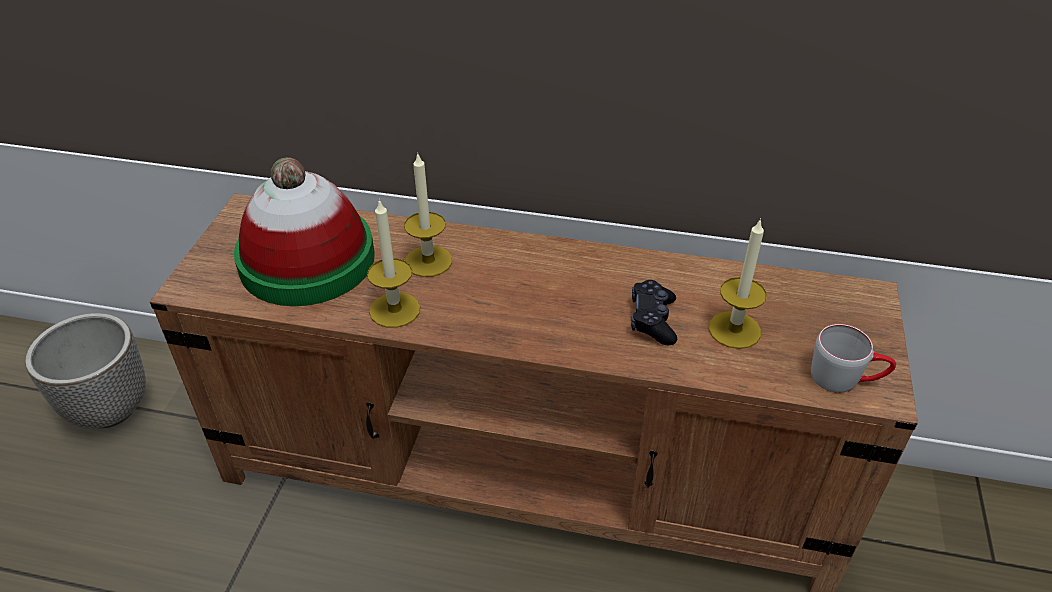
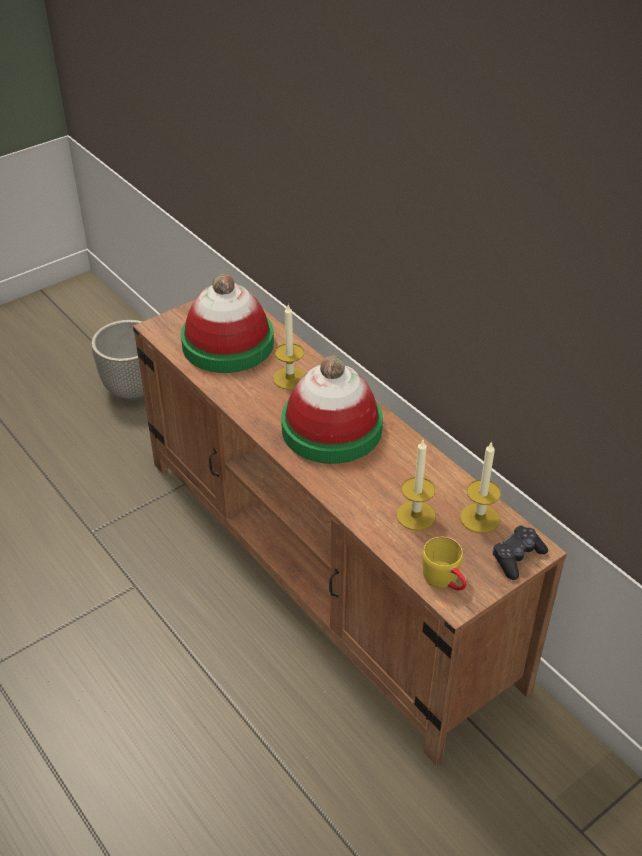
camera: 40 degrees right, 0 degrees up
candle [367,199,420,328] -> candle moved to [460,441,501,533]
black game controller [631,280,677,345] -> black game controller moved to [493,526,548,580]
grey mug [811,324,896,393] -> yellow mug [422,537,467,591]
none -> hat [281,356,383,464]

